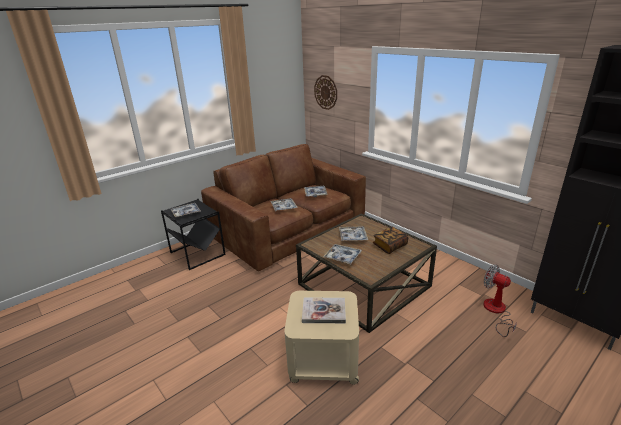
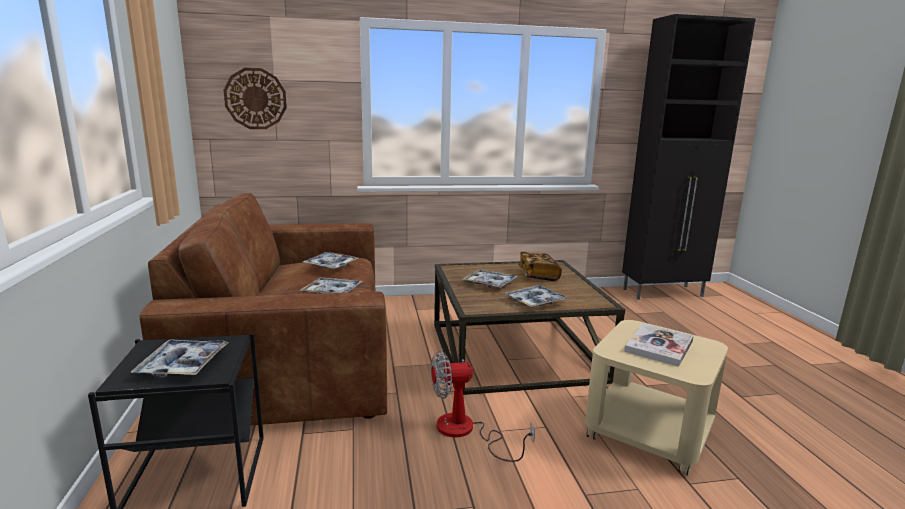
camera: 60 degrees left, 10 degrees down
fan [484,264,517,337] -> fan moved to [431,351,535,462]

